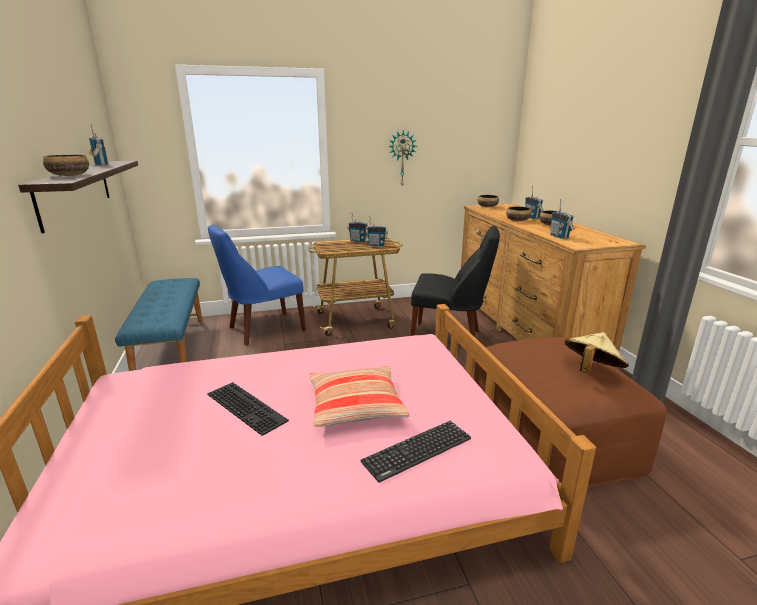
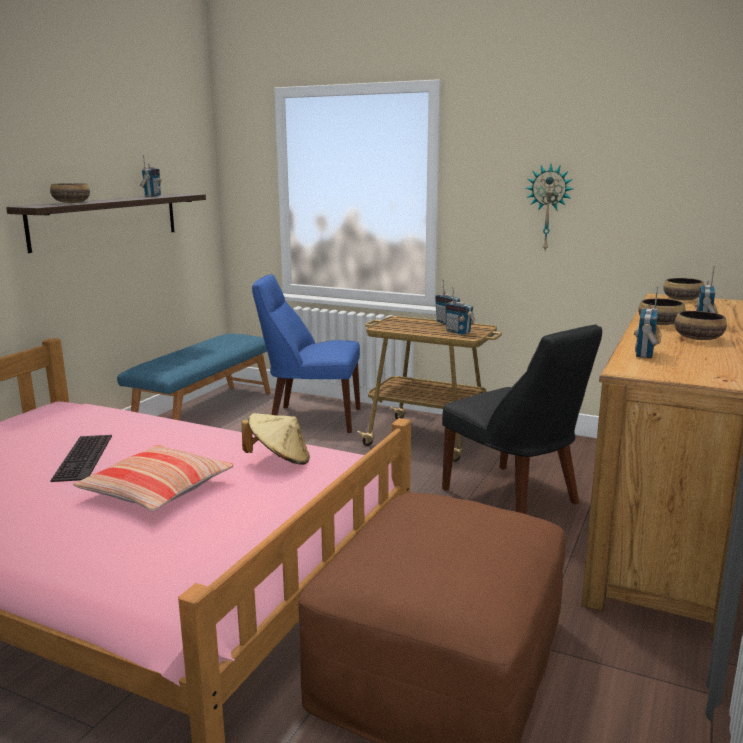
camera: 40 degrees right, 5 degrees down
keyboard [361,421,471,483] -> none
beige hat [564,332,629,373] -> beige hat moved to [242,413,310,465]

